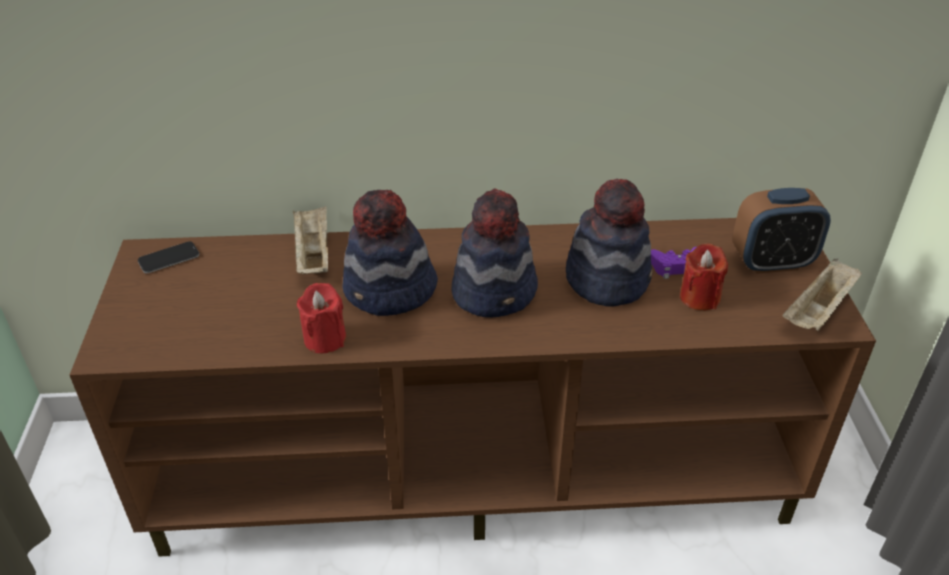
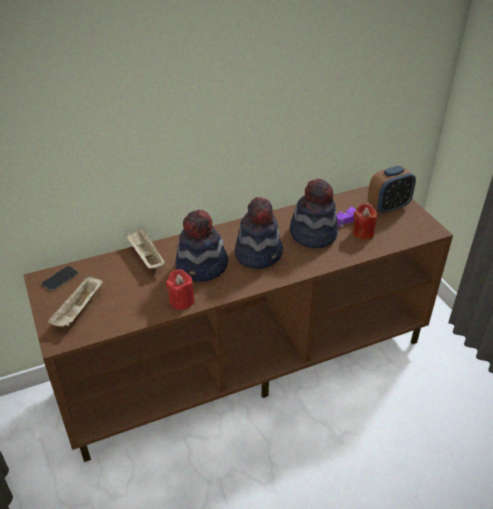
camera: 20 degrees left, 0 degrees up
beige tray [783,258,862,331] -> beige tray moved to [48,275,103,327]

